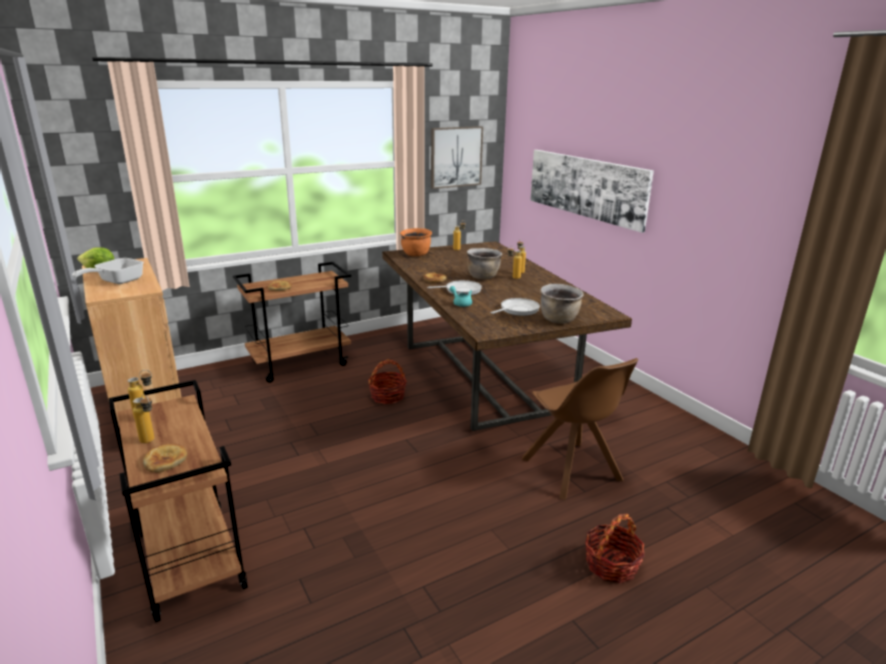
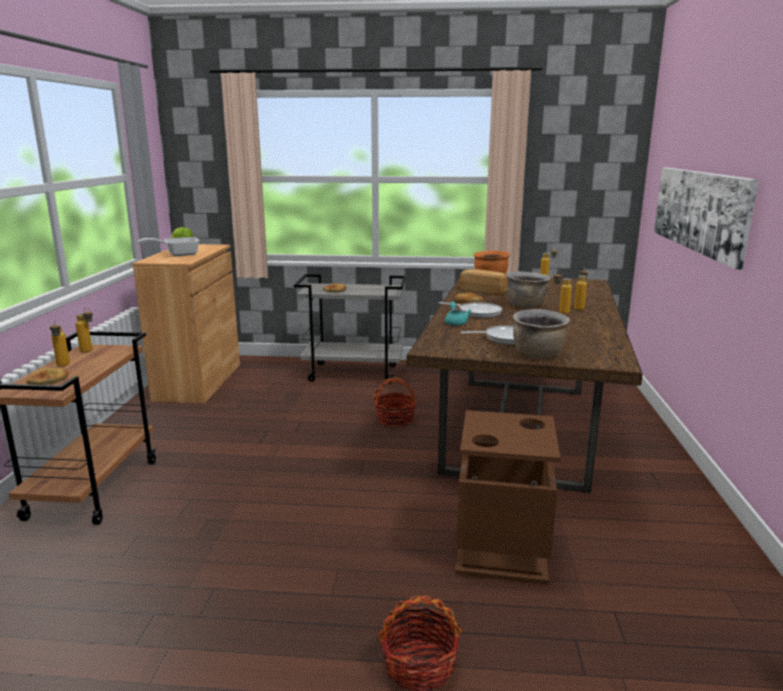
camera: 35 degrees right, 5 degrees down
brown cart [233,262,351,383] -> grey cart [294,274,406,384]
picture [431,126,483,189] -> none
brown chair [522,358,638,500] -> brown trash can [455,410,560,585]
none -> bread [460,269,508,295]

